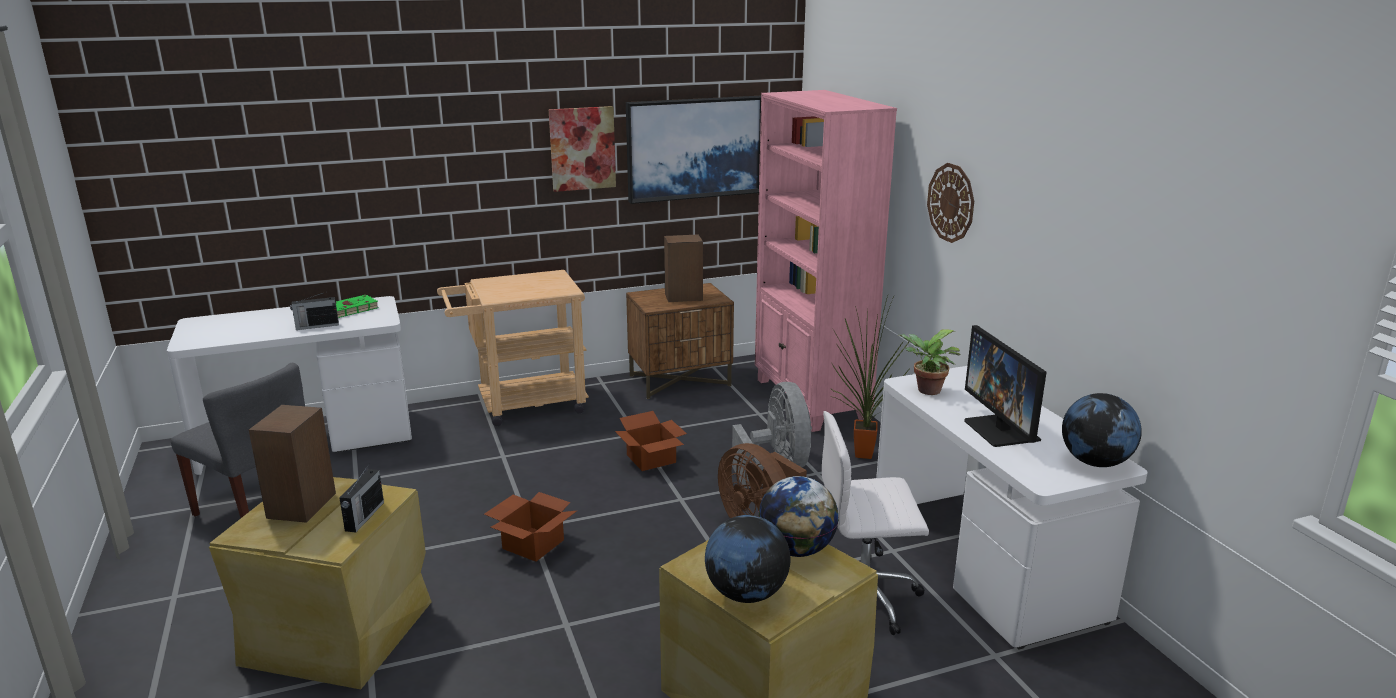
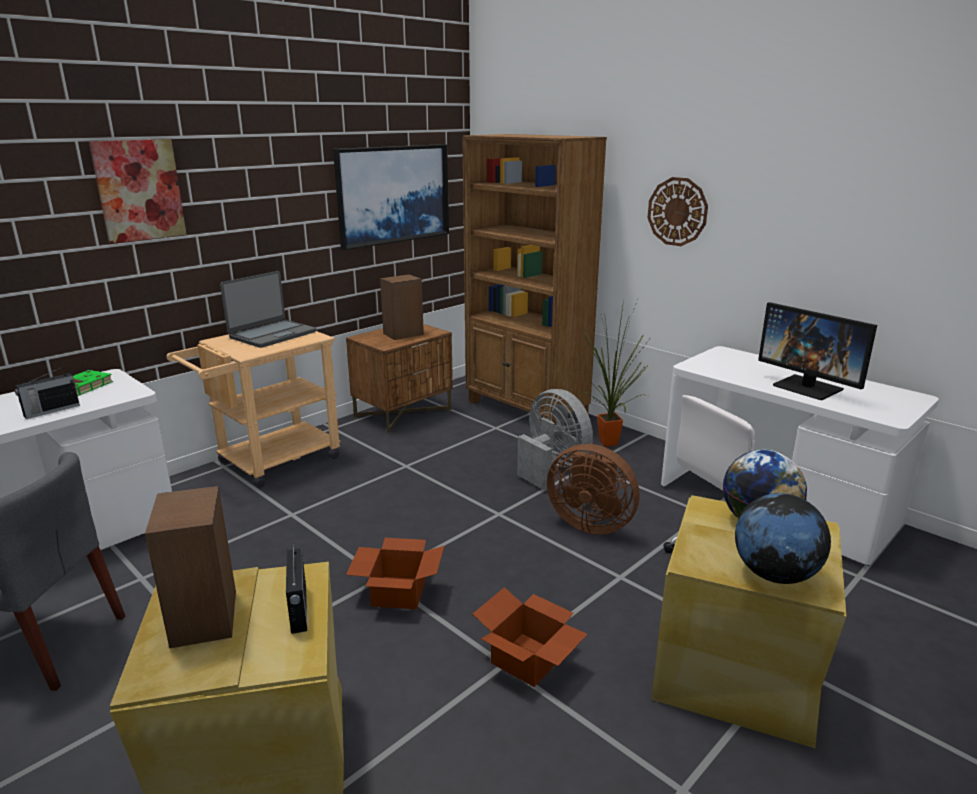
camera: 25 degrees left, 0 degrees up
picture [549,106,616,192] -> picture moved to [89,139,187,244]
cardboard box [615,411,687,471] -> cardboard box moved to [473,587,588,687]
pink bookcase [755,90,897,432] -> brown bookcase [462,134,607,426]
potted plant [897,329,961,395] -> none
globe [1062,393,1142,467] -> none
none -> laptop [220,271,316,348]

